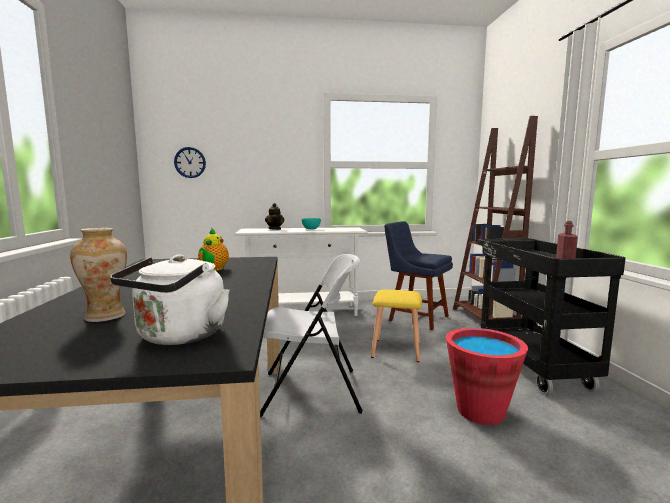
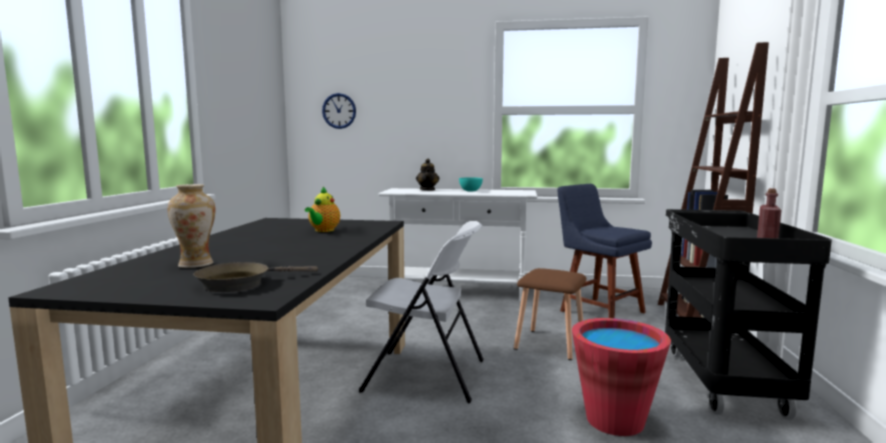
camera: 15 degrees right, 0 degrees up
white kettle [110,255,230,345] -> brown frying pan [193,262,318,292]
yellow stool [371,290,422,362] -> brown stool [514,268,587,360]

